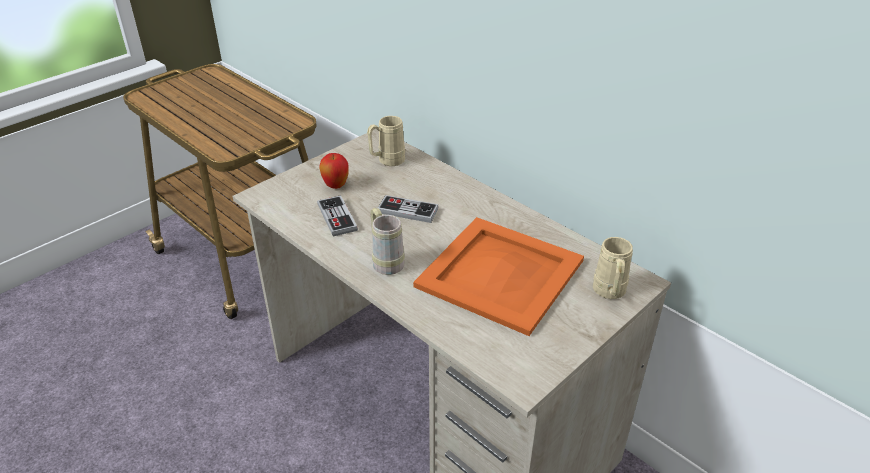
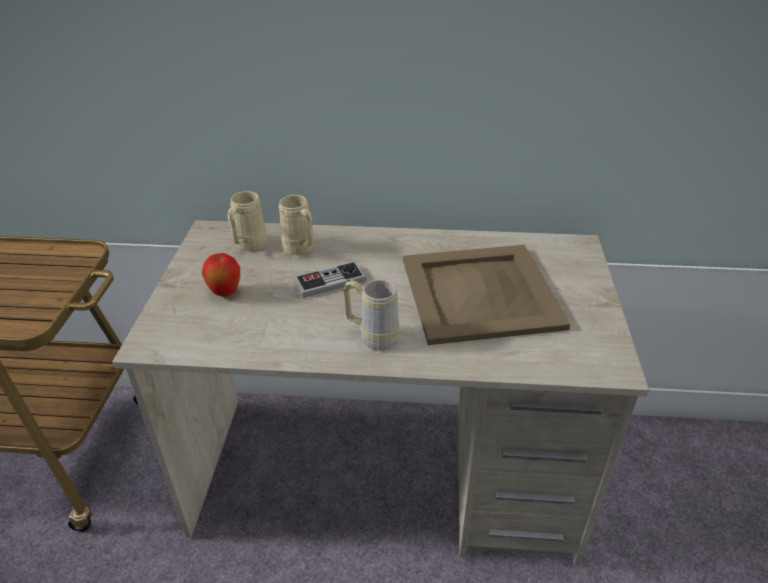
camera: 40 degrees left, 0 degrees up
game controller [317,195,358,237] -> none
orange tray [413,217,584,336] -> beige tray [403,245,570,345]
beige mug [593,237,633,299] -> beige mug moved to [279,195,314,255]

